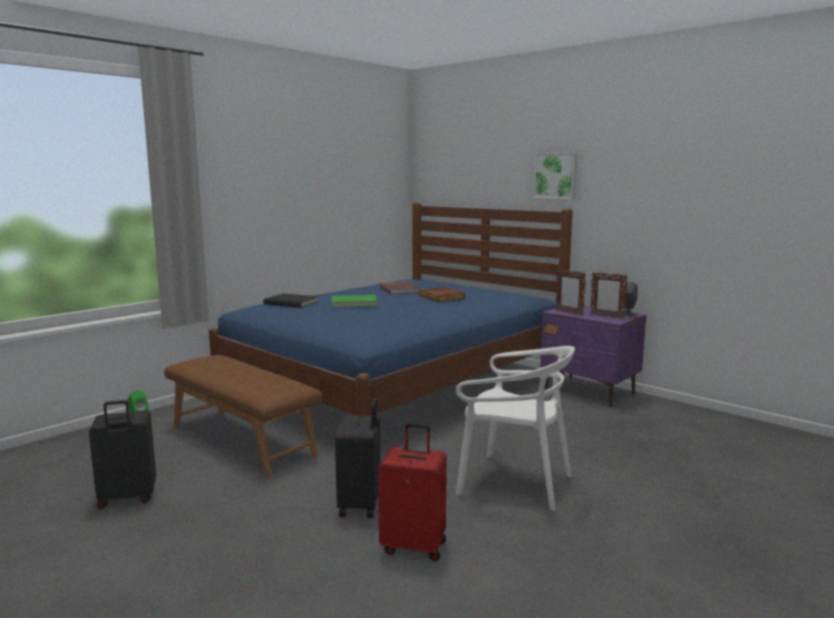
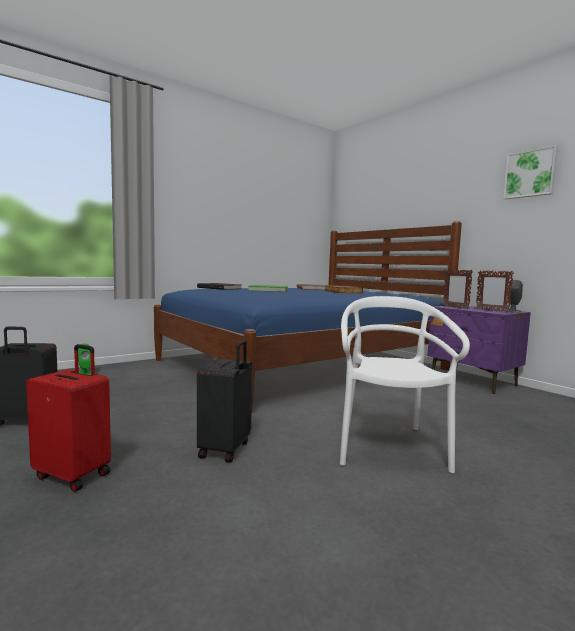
camera: 10 degrees right, 5 degrees down
brown bench [164,355,322,476] -> none
red suitcase [378,423,447,561] -> red suitcase moved to [26,344,111,492]
white chair [456,346,575,511] -> white chair turned 120 degrees counterclockwise [340,296,470,473]
picture [533,152,577,199] -> picture moved to [503,145,558,199]

